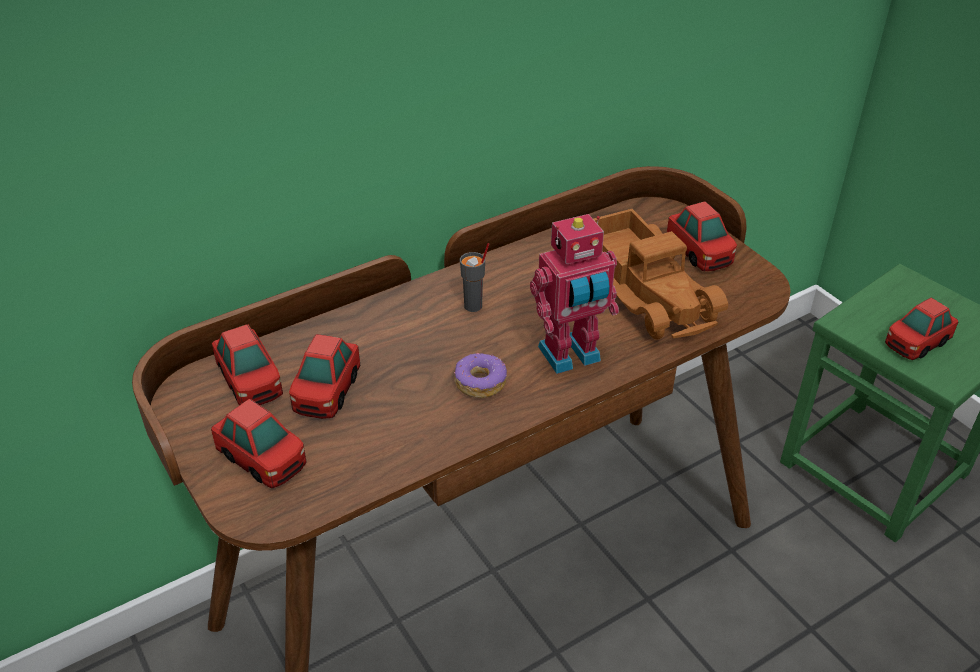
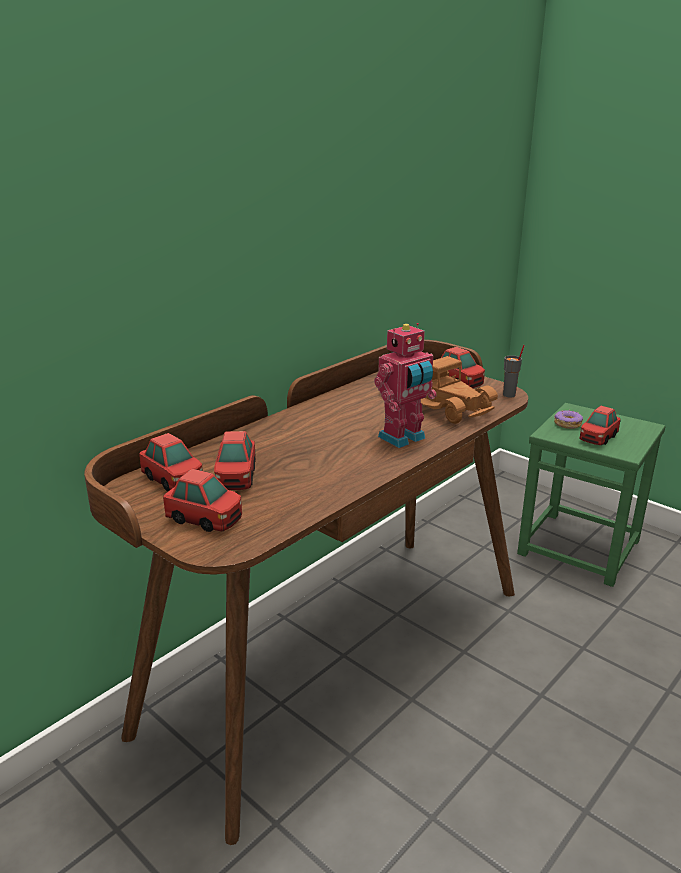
camera: 15 degrees left, 15 degrees down
donut [454,353,507,398] -> donut moved to [554,409,583,429]
grey cup [460,243,489,312] -> grey cup moved to [503,345,525,398]

